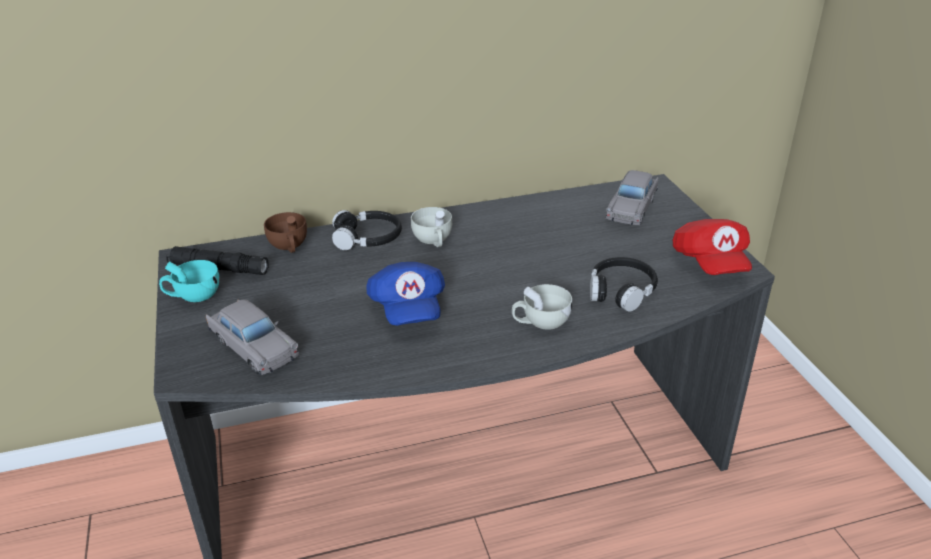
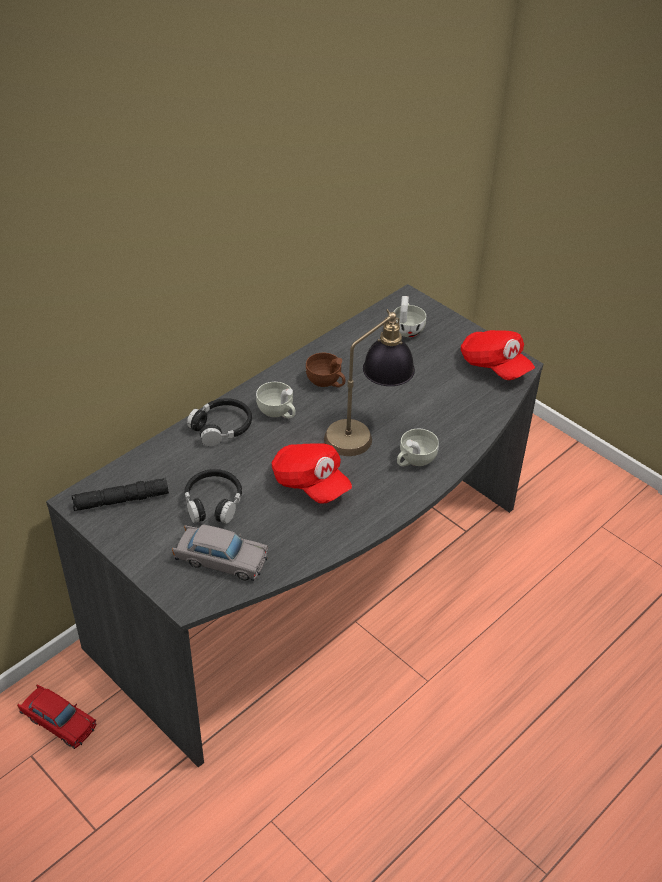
camera: 30 degrees left, 10 degrees up
turquoise cup [159,260,220,302] -> none
brown cup [264,212,307,253] -> brown cup moved to [306,353,345,387]
blue cap [366,262,445,326] -> red cap [272,444,352,504]
black headphones [590,257,658,312] -> black headphones moved to [184,469,242,524]
grey toy car [605,170,659,225] -> white cup [394,296,426,337]
none -> red toy car [17,684,97,749]
none -> table lamp [324,309,415,456]

